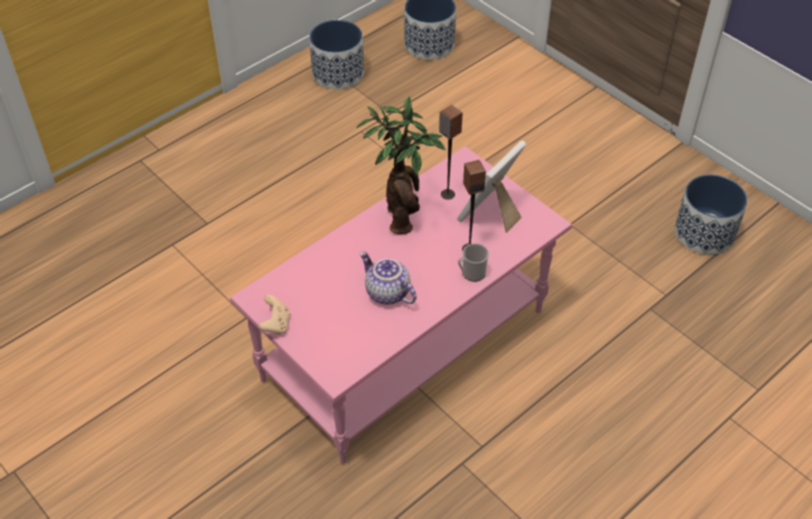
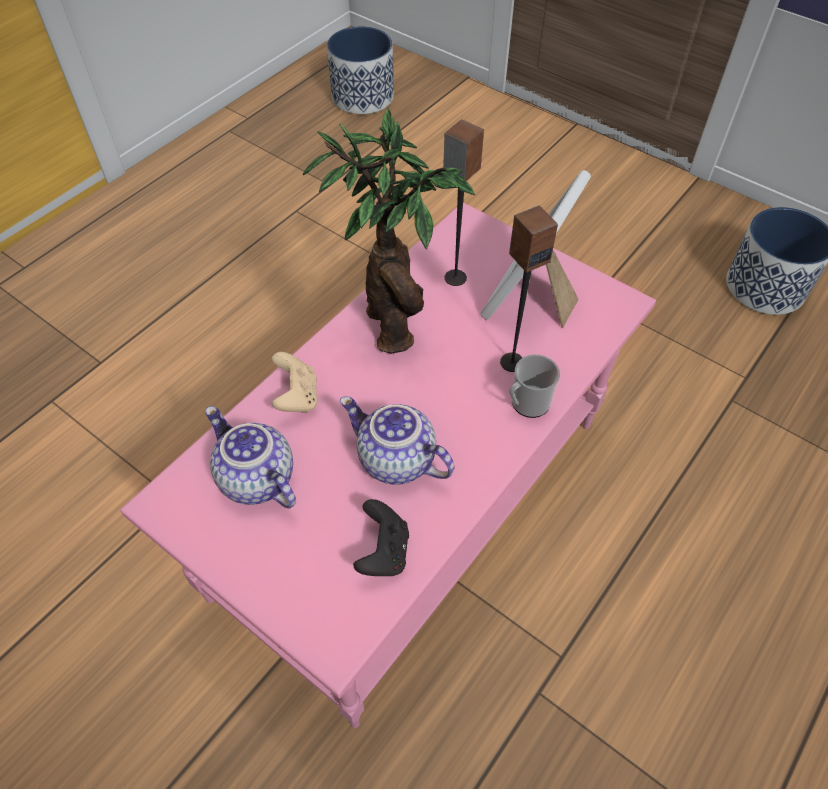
camera: 10 degrees left, 5 degrees up
beige game controller [258,295,290,335] -> beige game controller moved to [272,352,318,413]
planter [309,20,364,89] -> none
none -> teapot [205,406,296,508]
none -> black game controller [353,499,409,576]

